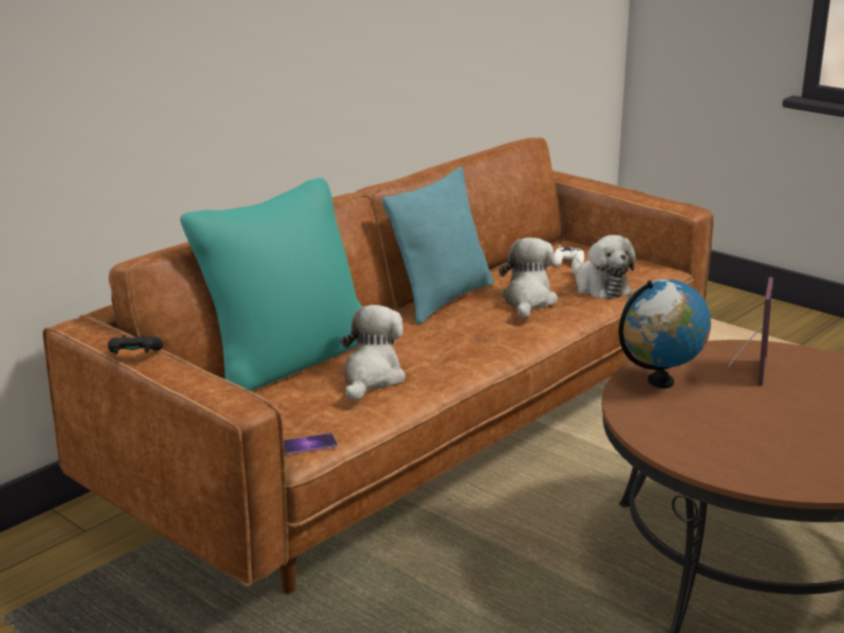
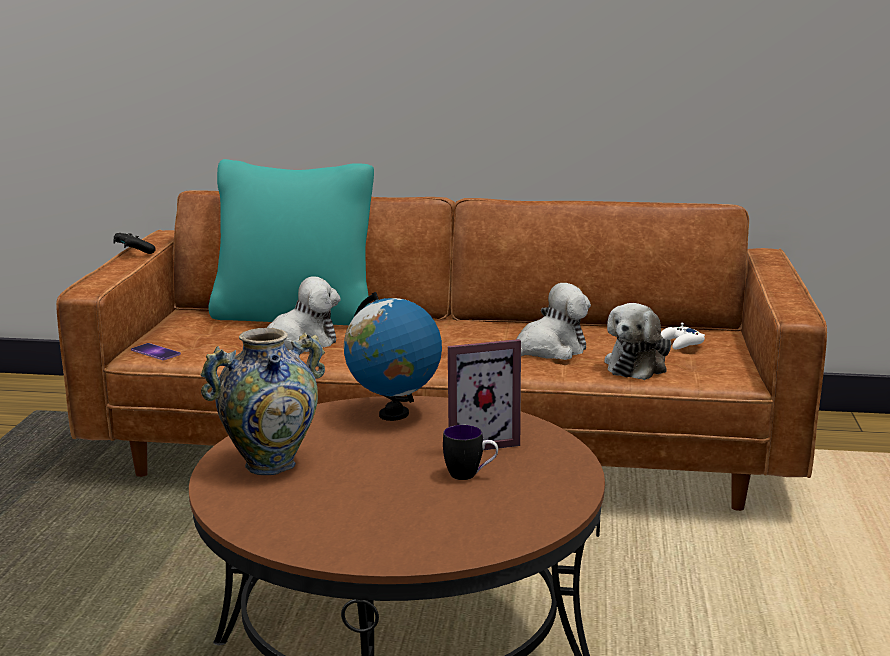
camera: 55 degrees right, 5 degrees down
turquoise pillow [382,167,494,324] -> none
none -> vase [200,328,325,475]
none -> mug [443,425,498,480]

